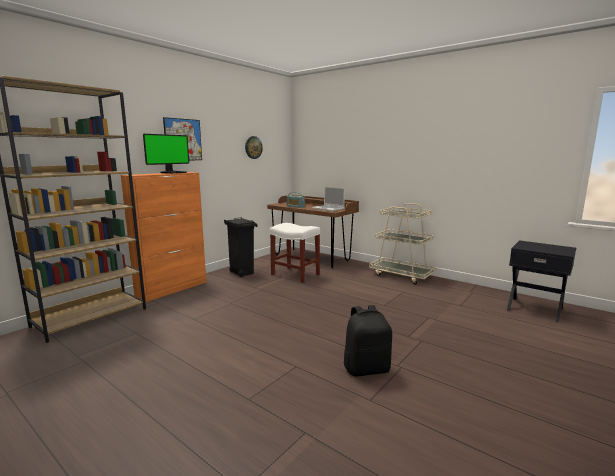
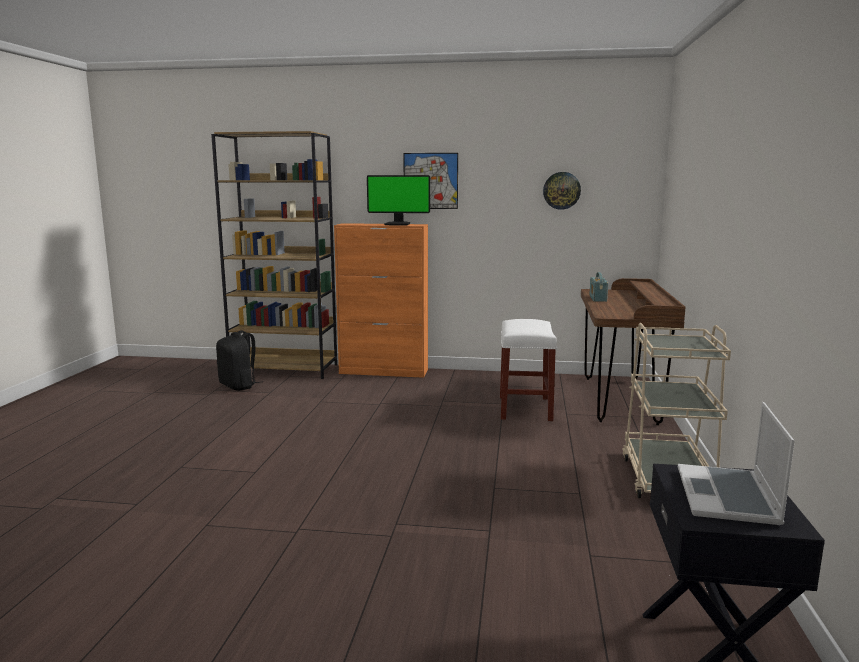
camera: 60 degrees right, 0 degrees up
black trash can [224,217,258,277] -> none
laptop [312,186,345,212] -> laptop moved to [678,402,795,525]
black backpack [344,305,392,377] -> black backpack moved to [216,330,263,391]

